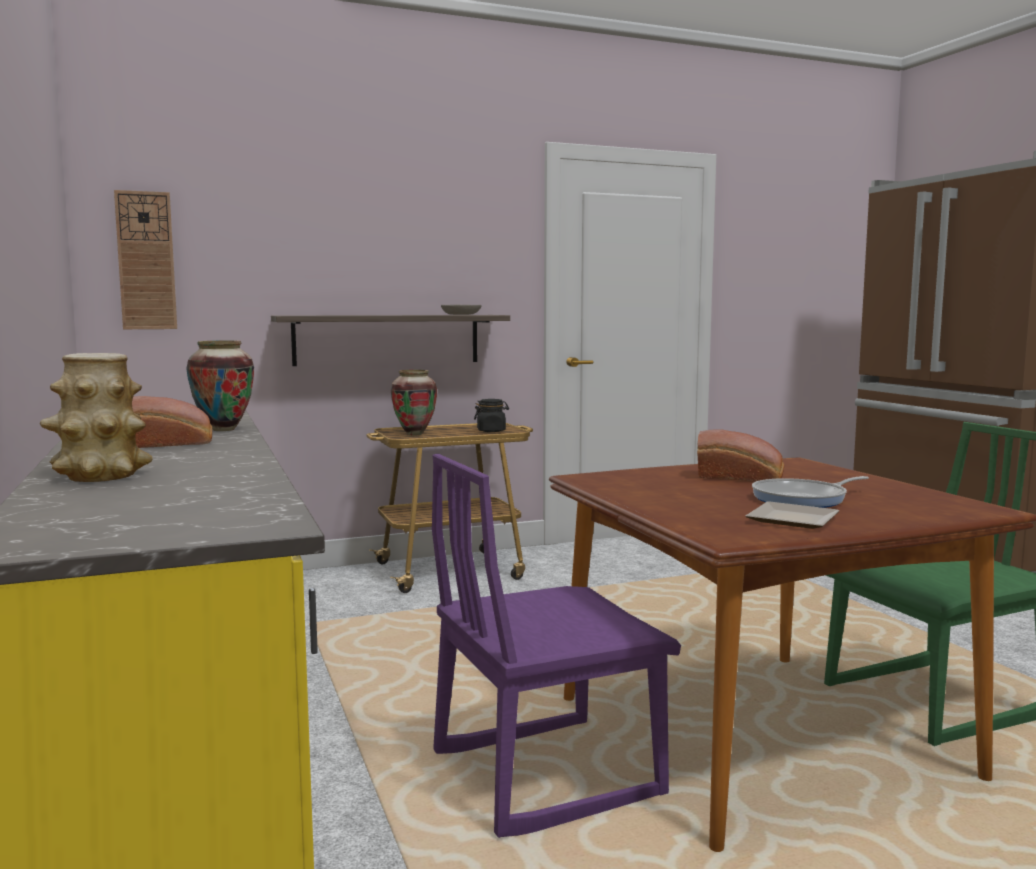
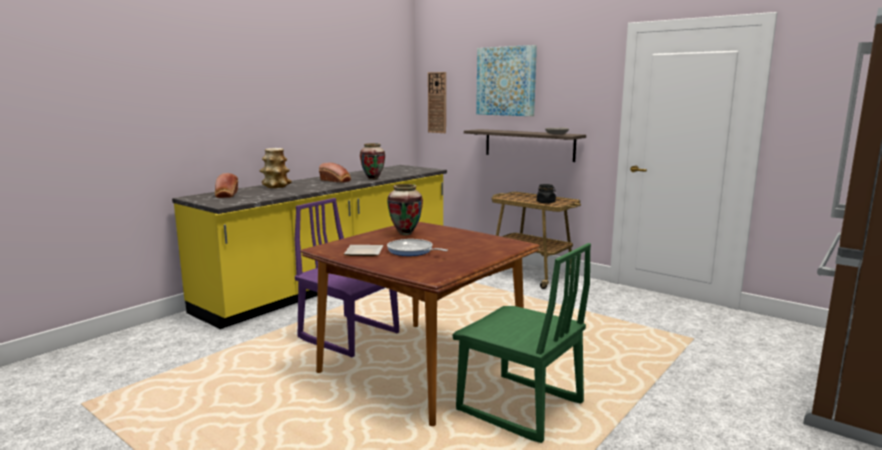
camera: 60 degrees right, 5 degrees up
vase [391,370,437,435] -> vase moved to [387,184,423,235]
bread [697,429,784,482] -> bread moved to [215,173,238,198]
none -> picture [476,45,537,116]

